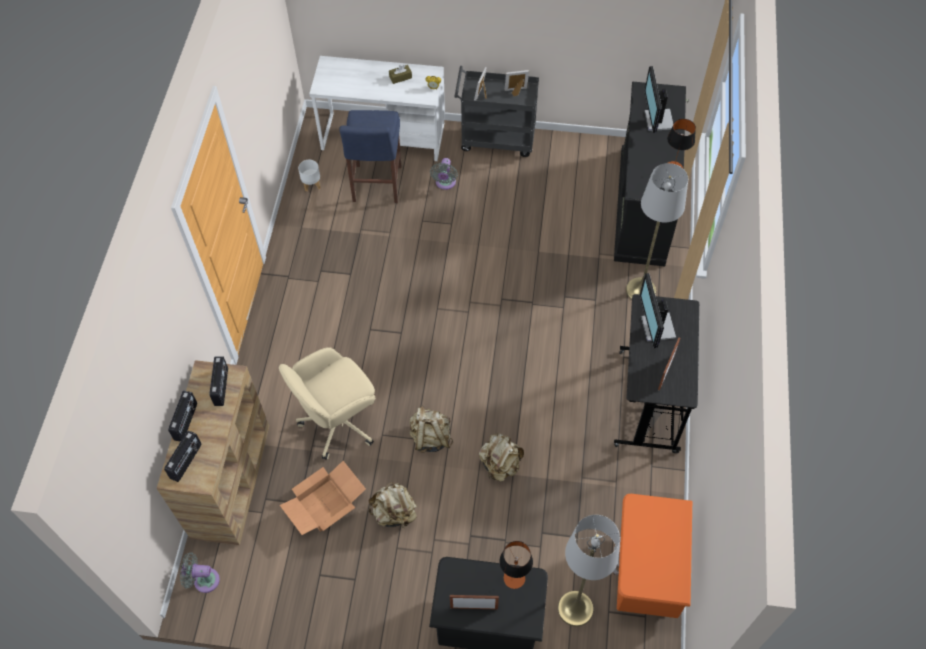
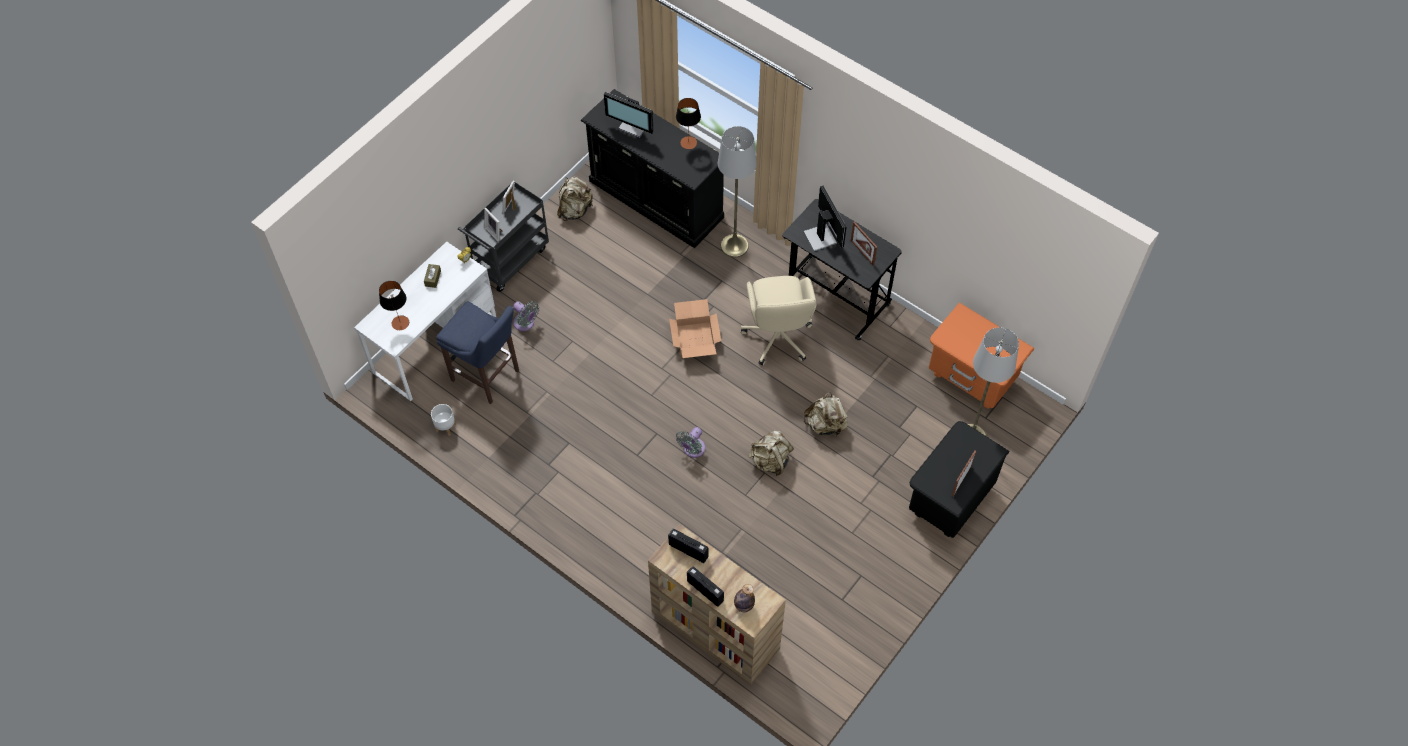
camera: 60 degrees left, 0 degrees up
radio [164,431,201,482] -> bottle [734,584,755,612]
grey fan [180,552,220,593] -> grey fan moved to [676,427,705,458]
beige office chair [279,347,376,460] -> beige office chair moved to [741,276,816,366]
cardboard box [280,461,366,535] -> cardboard box moved to [669,299,721,358]
beige backpack [368,482,417,529] -> beige backpack moved to [557,177,593,221]
table lamp [499,541,533,589] -> table lamp moved to [379,281,409,330]
monitor [640,273,676,348] -> monitor turned 135 degrees counterclockwise [803,186,847,251]

